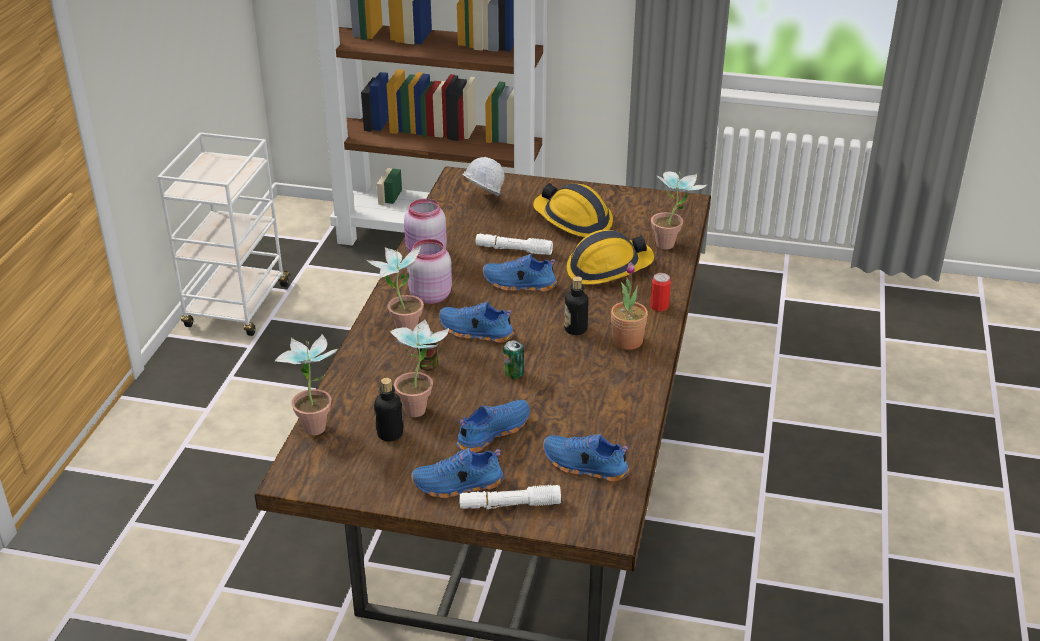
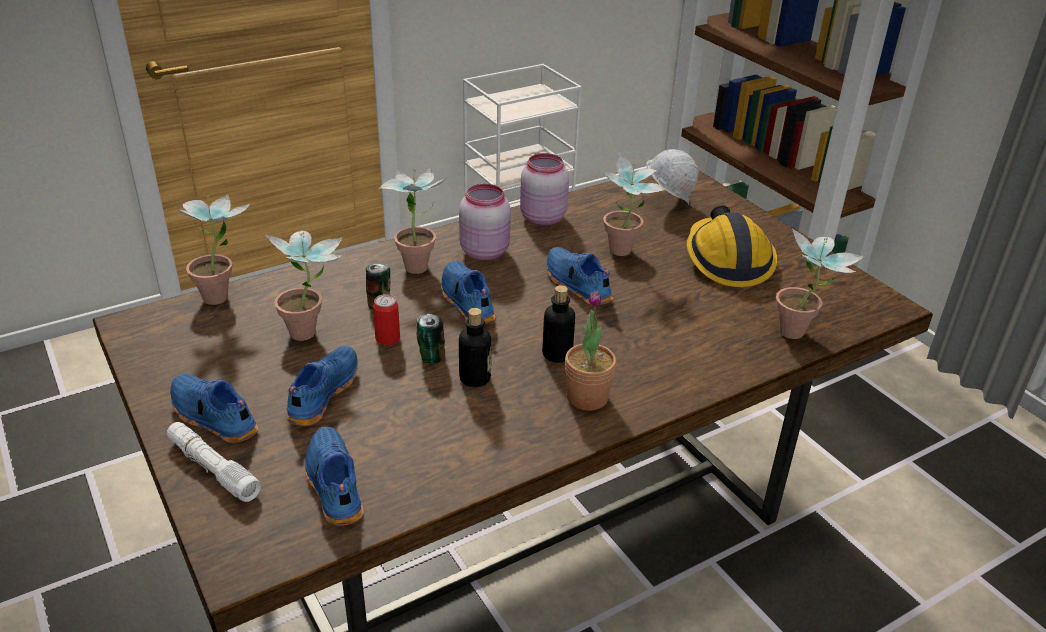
camera: 45 degrees right, 0 degrees up
bottle [374,378,404,441] -> bottle moved to [459,308,491,387]
blue shoe [457,400,530,453] -> blue shoe turned 75 degrees counterclockwise [287,346,358,426]
white flashlight [476,234,553,255] -> potted plant [603,151,666,256]
hard hat [567,230,654,285] -> none
can [650,273,671,311] -> can moved to [373,294,400,345]

